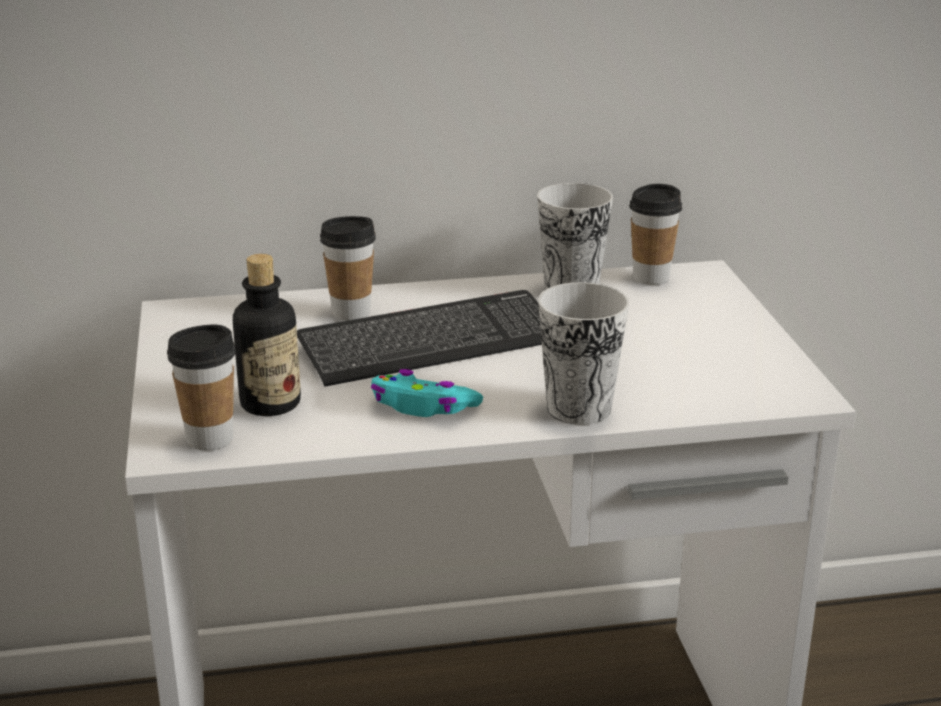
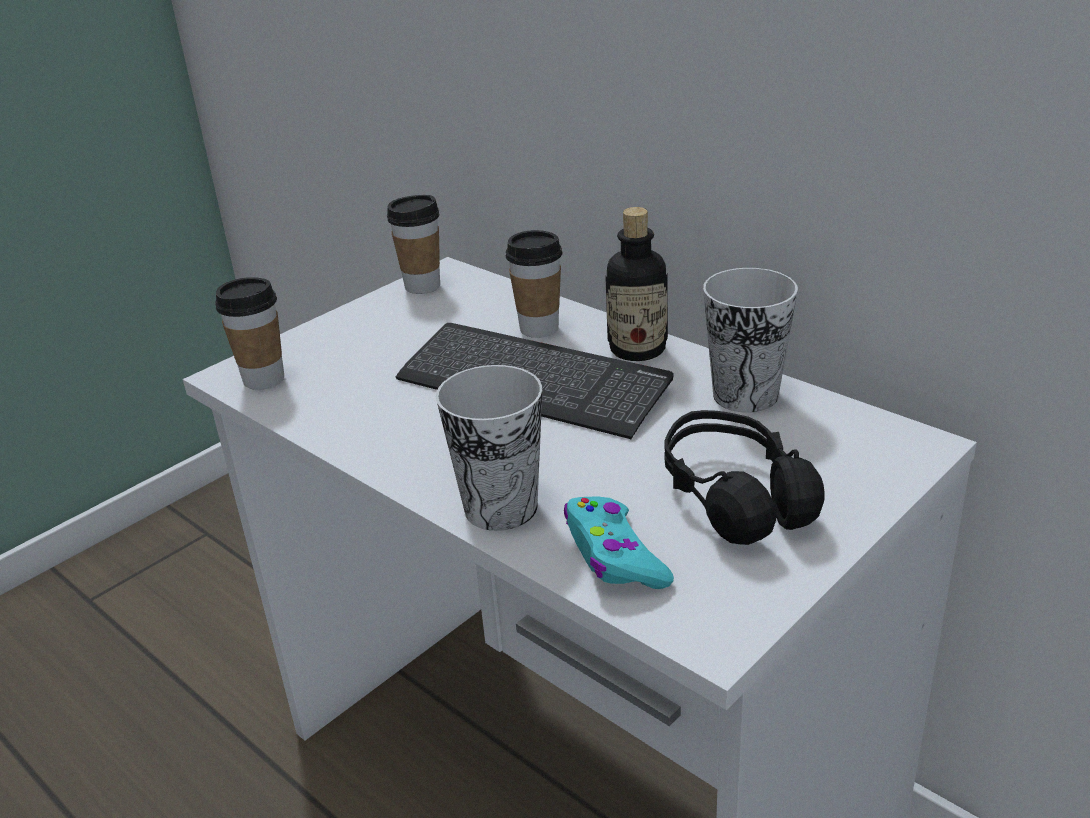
camera: 55 degrees right, 5 degrees up
bottle [233,254,301,416] -> bottle moved to [605,207,668,361]
turquoise game controller [371,369,483,417] -> turquoise game controller moved to [564,497,674,589]
cup [629,184,682,285] -> cup moved to [387,195,440,294]
none -> black headphones [664,410,825,545]

